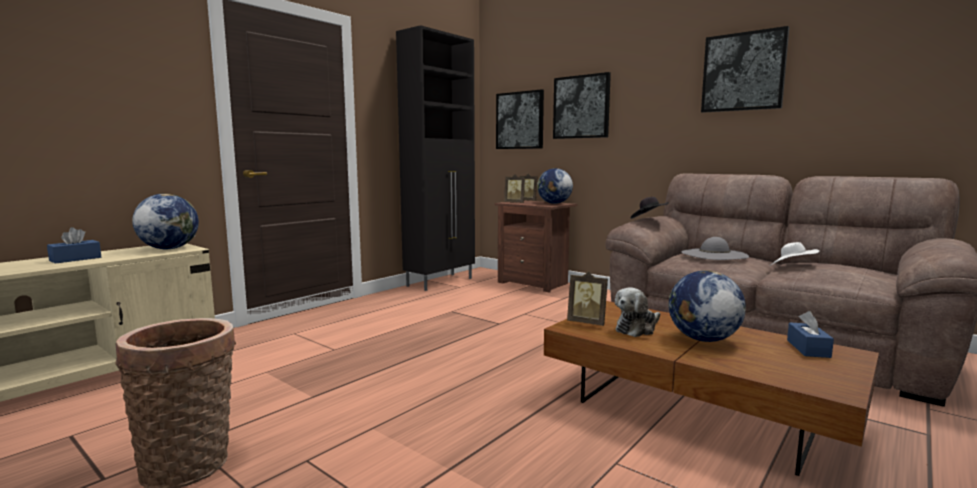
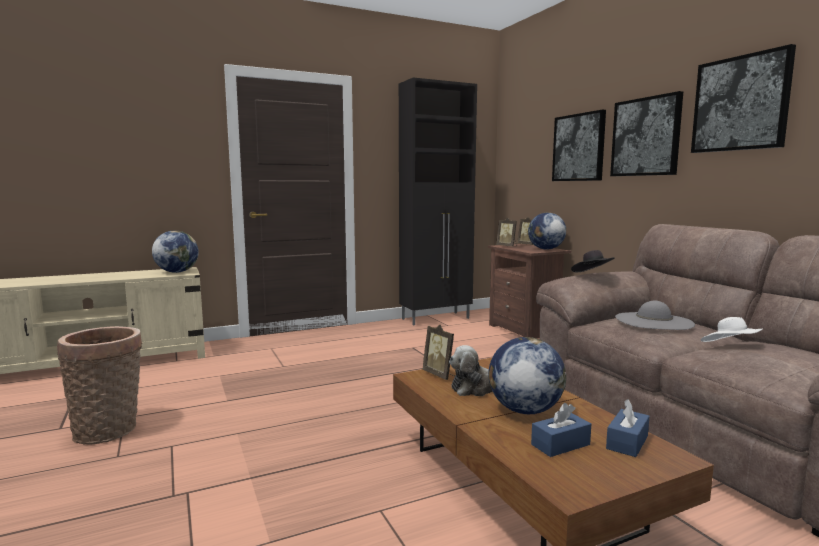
camera: 25 degrees right, 0 degrees up
blue tissue box [47,227,101,264] -> blue tissue box moved to [531,403,591,457]
picture [496,89,544,149] -> picture moved to [610,91,683,176]

